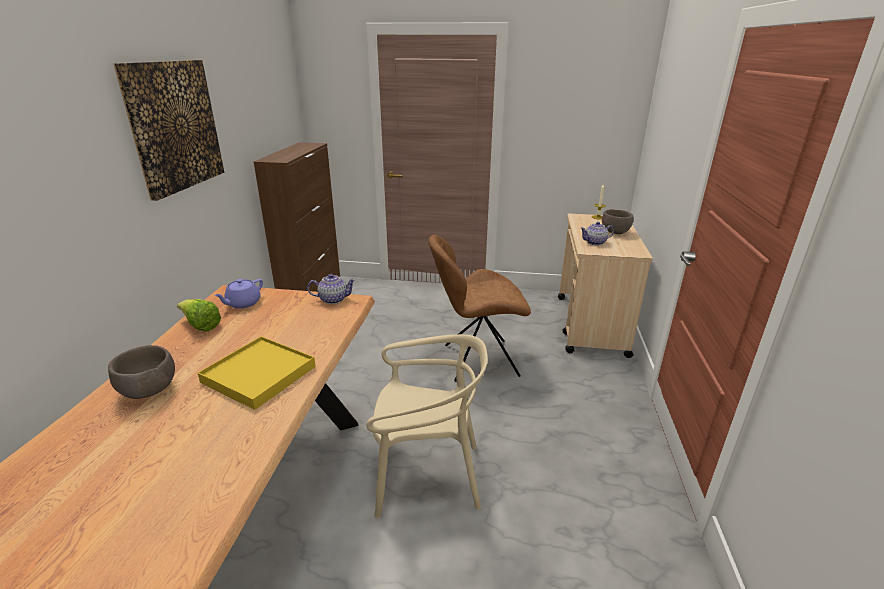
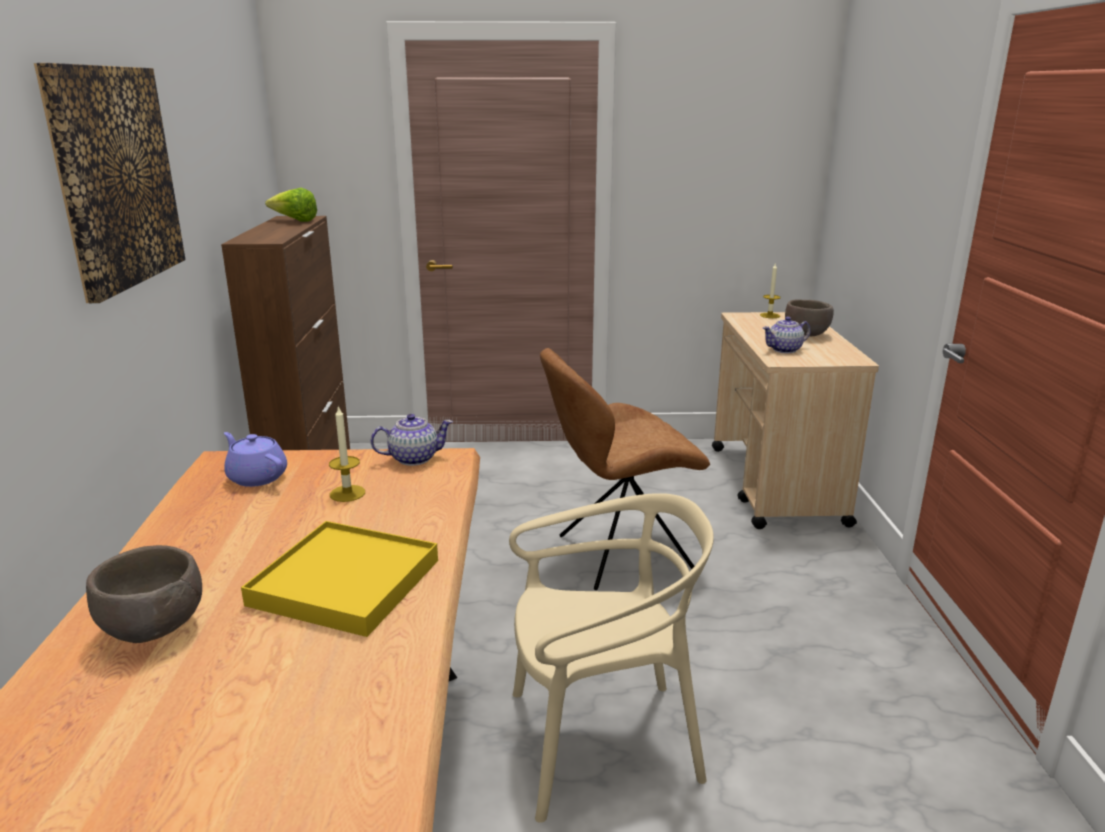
camera: 10 degrees left, 5 degrees down
lettuce [177,299,221,332] -> lettuce moved to [265,188,317,222]
purple teapot [214,279,263,309] -> purple teapot turned 105 degrees clockwise [224,432,287,487]
none -> candle [329,405,365,502]

